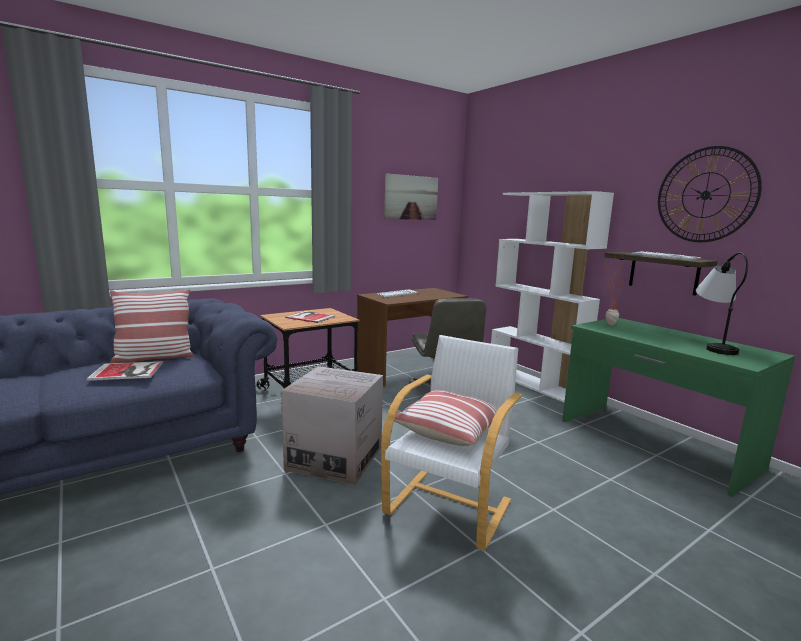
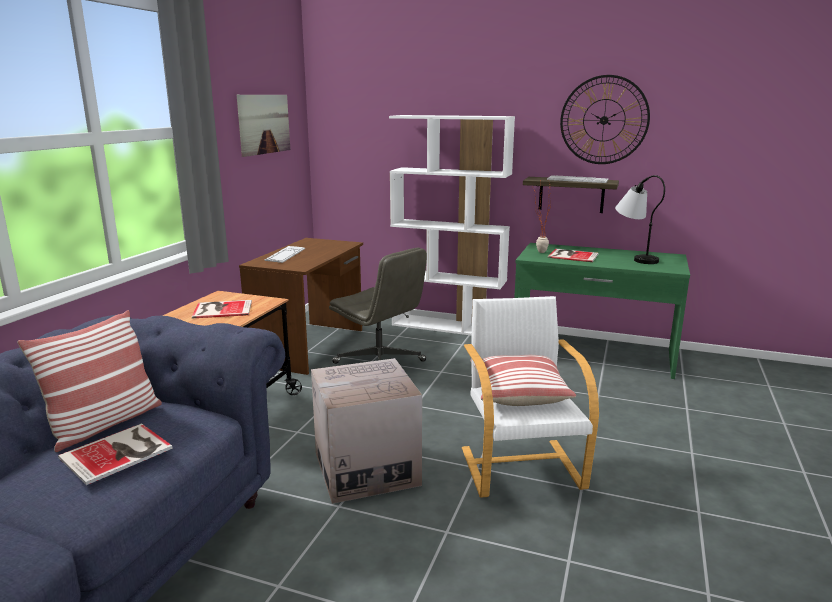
camera: 35 degrees left, 5 degrees up
none -> book [548,249,598,262]

